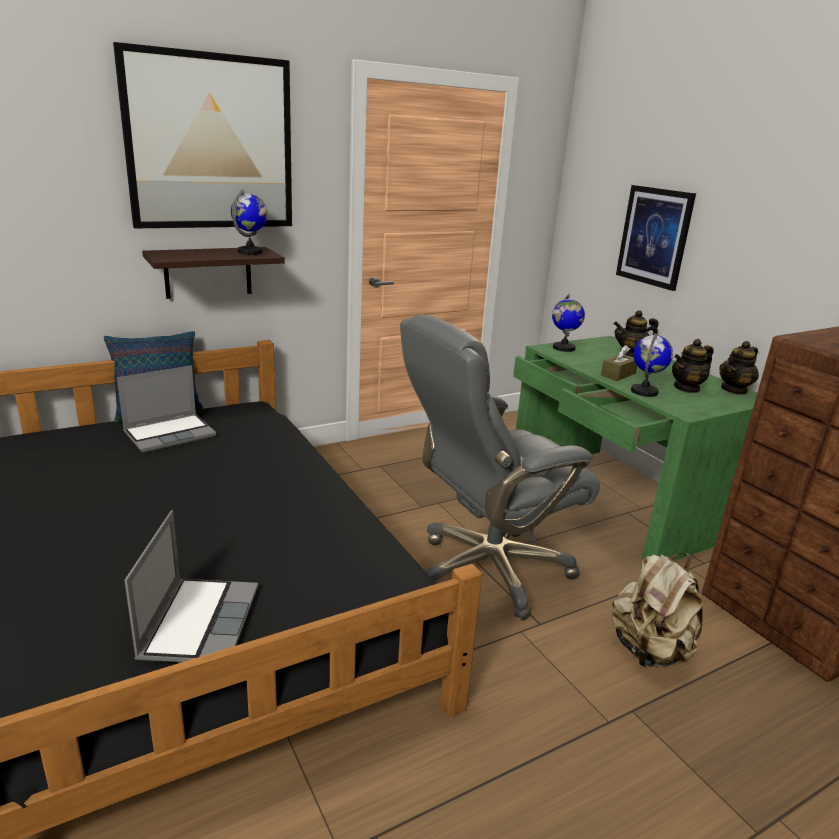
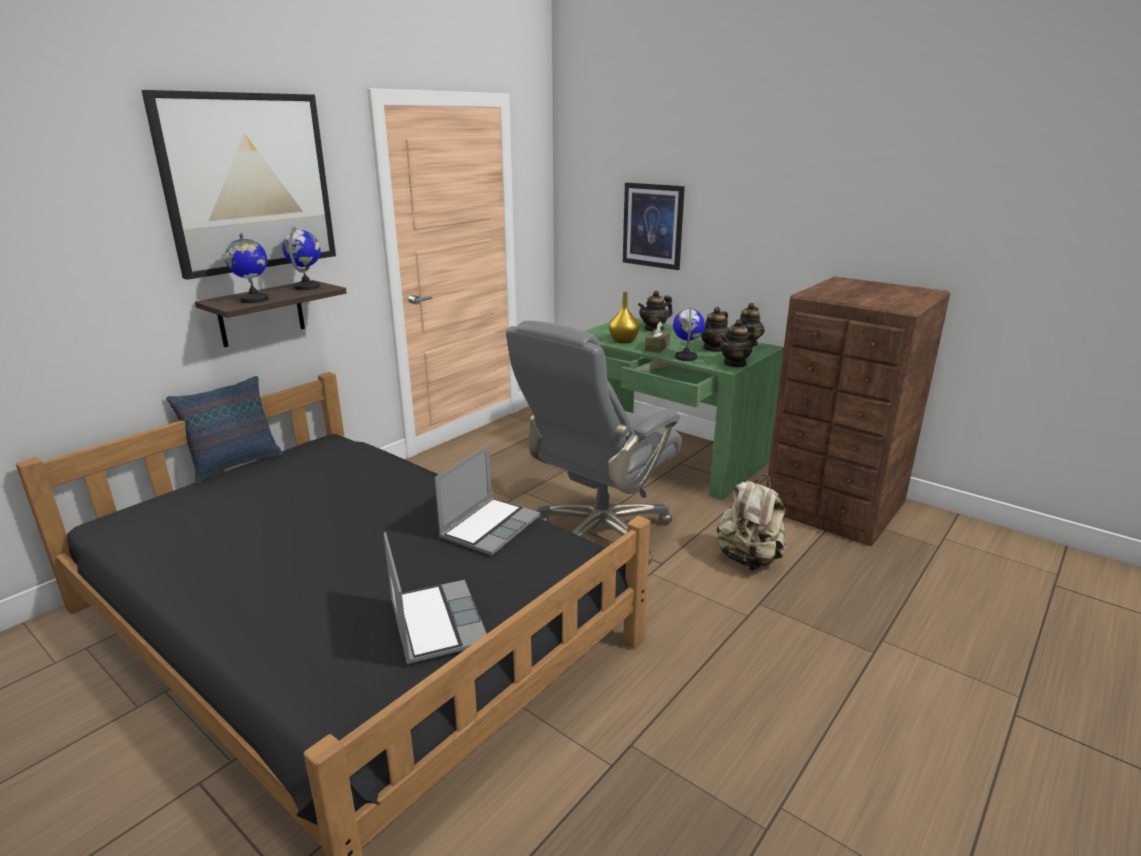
camera: 20 degrees left, 0 degrees up
laptop [117,365,216,453] -> laptop moved to [434,445,540,555]
globe [552,294,585,352] -> globe moved to [225,232,269,303]
none -> yellow vase [609,292,640,344]
none -> teapot [719,319,755,368]

